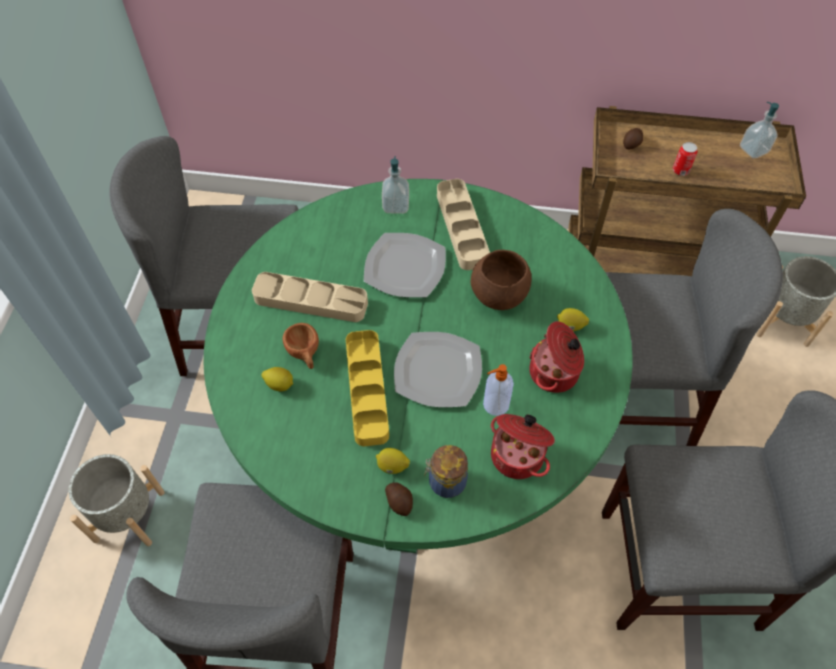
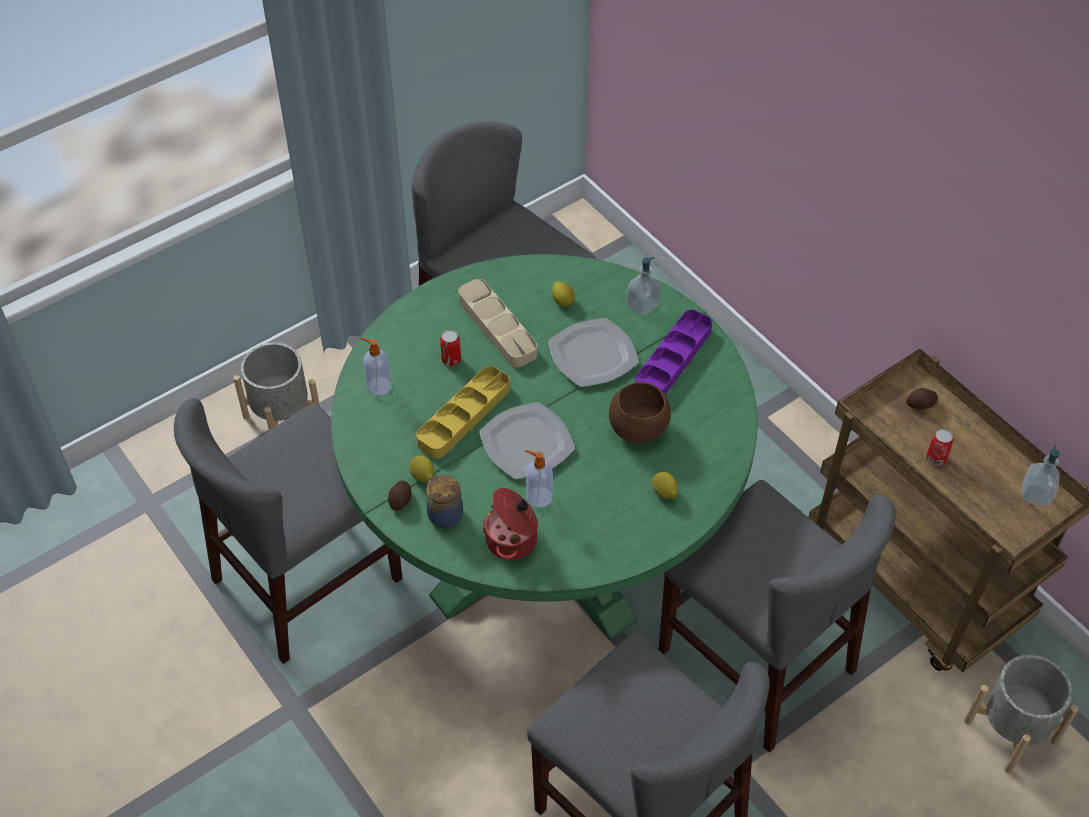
camera: 45 degrees right, 5 degrees down
lemon [262,367,293,391] -> lemon moved to [552,281,575,307]
brown cup [283,323,319,369] -> can [440,330,461,366]
beige tray [437,179,490,270] -> purple tray [635,310,712,395]
cooking pot [529,321,584,393] -> none
none -> soap dispenser [360,337,391,396]

